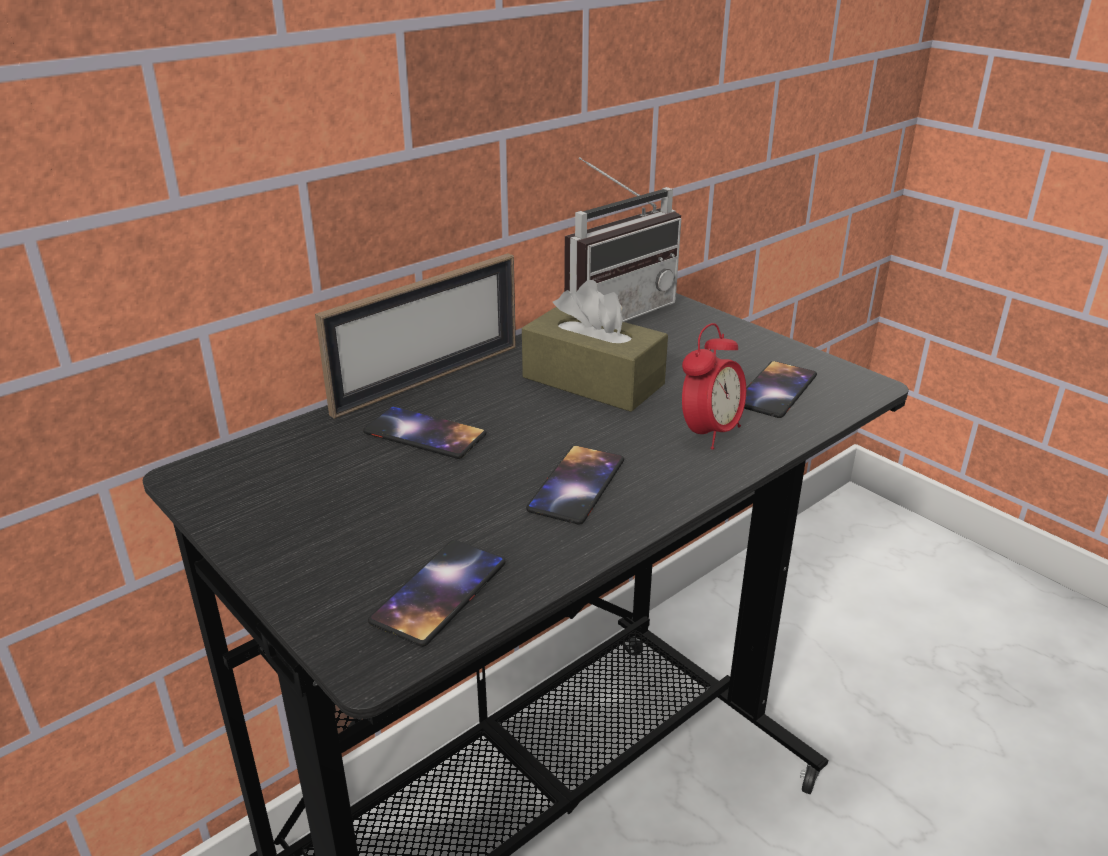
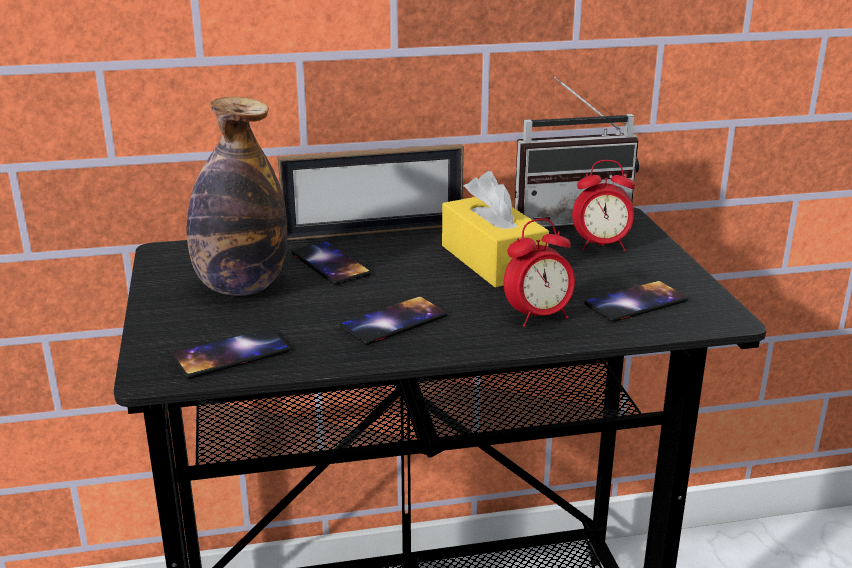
camera: 30 degrees right, 5 degrees down
brown tissue box [522,280,668,412] -> yellow tissue box [442,171,549,288]
none -> bottle [187,97,287,296]
none -> alarm clock [572,160,635,251]

